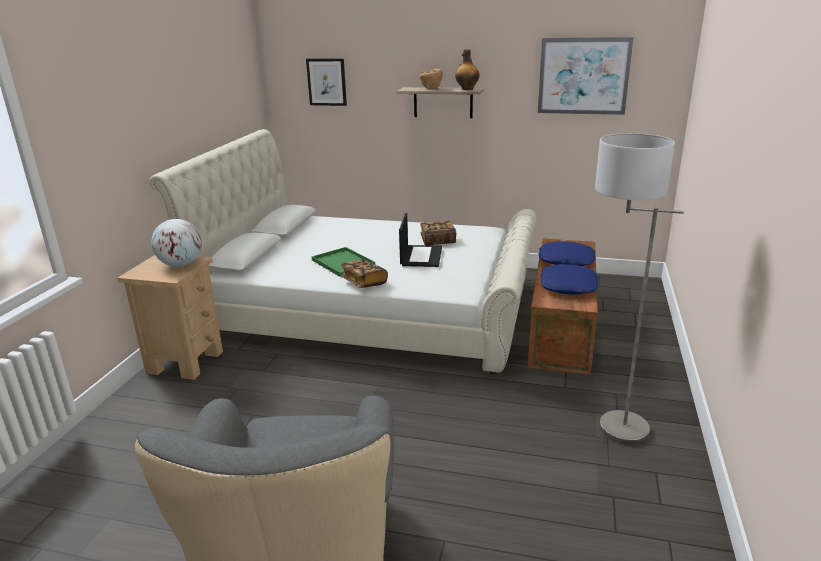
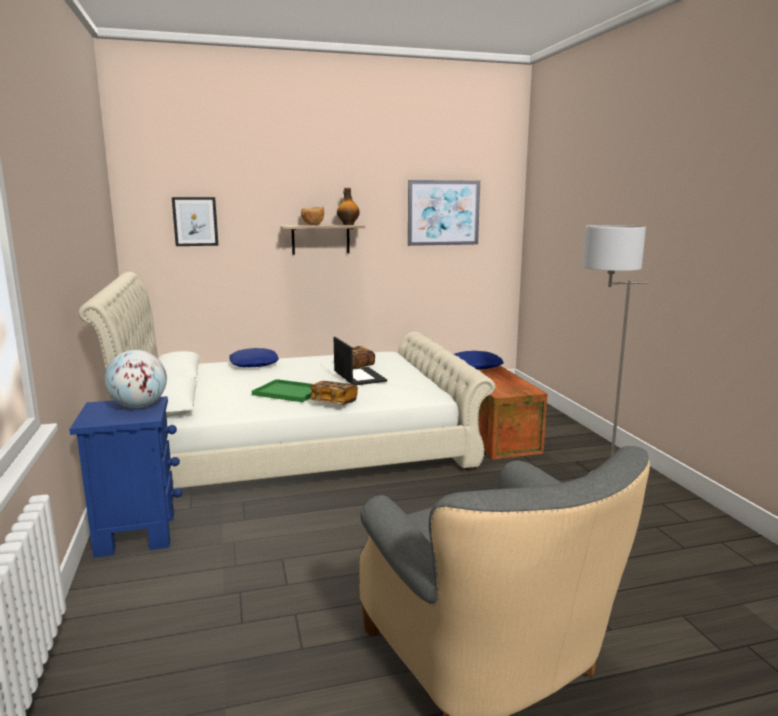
camera: 30 degrees left, 10 degrees down
beige nightstand [117,255,223,380] -> blue nightstand [69,396,183,558]
blue pillow [540,264,598,295] -> blue pillow moved to [229,348,279,367]

